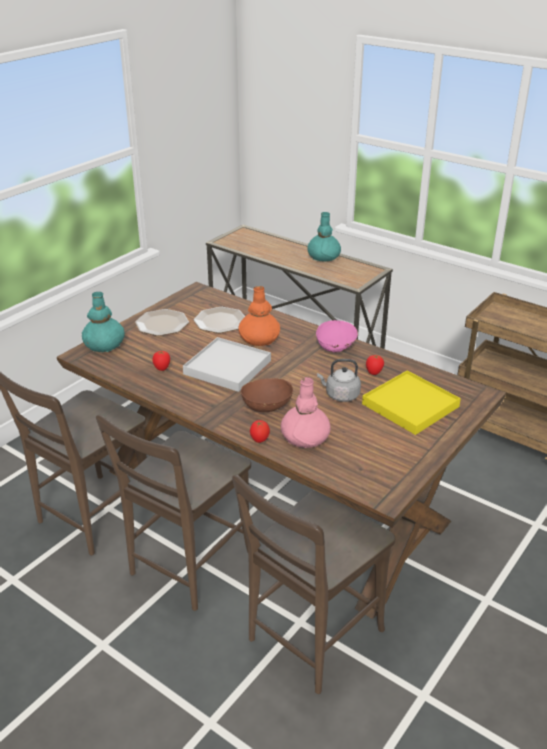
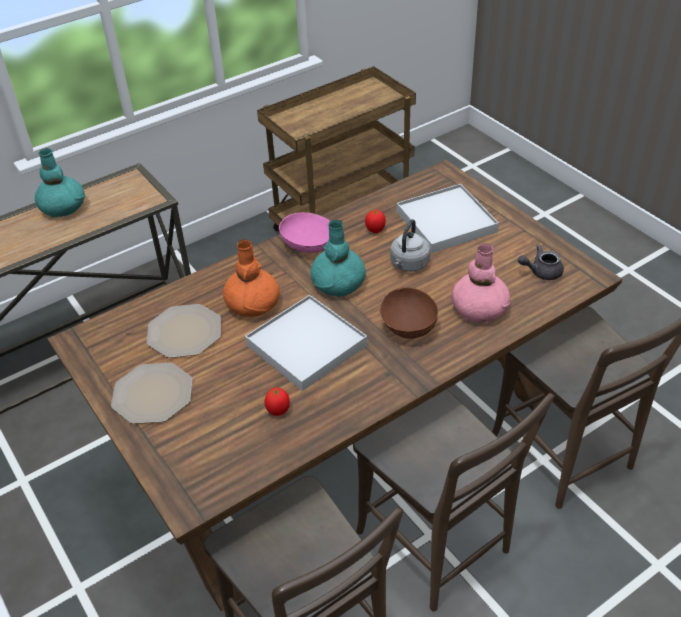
camera: 70 degrees left, 10 degrees up
turquoise vase [82,292,125,353] -> turquoise vase moved to [311,220,366,297]
tomato [250,420,270,443] -> none
yellow tray [362,371,461,435] -> white tray [397,184,499,253]
none -> grey teapot [518,245,564,280]

